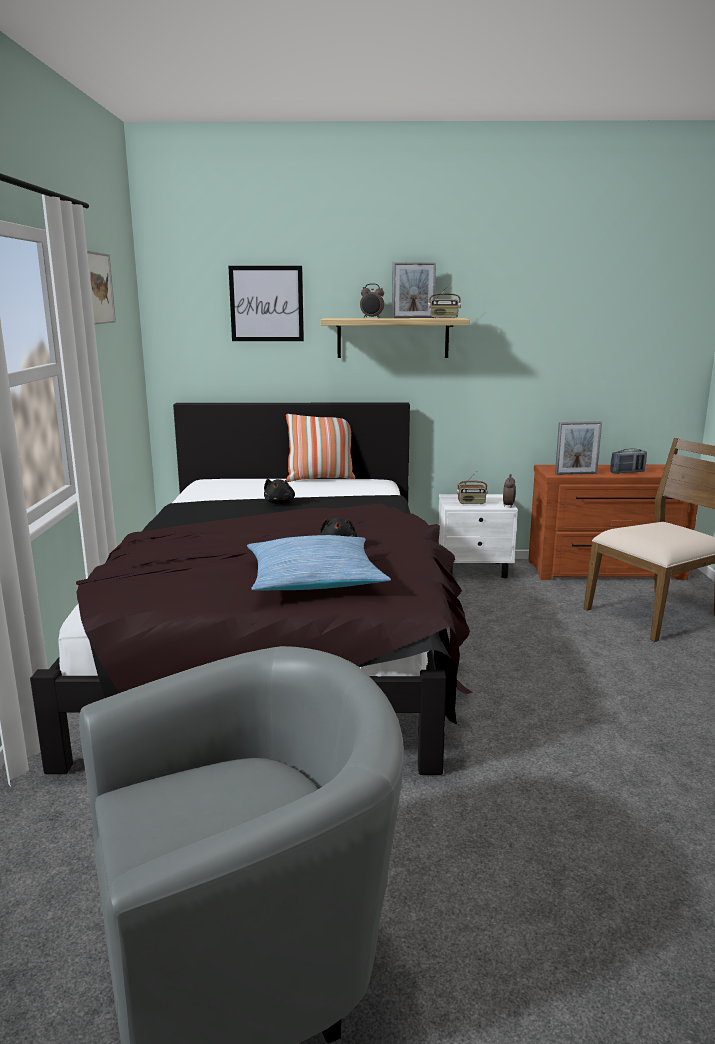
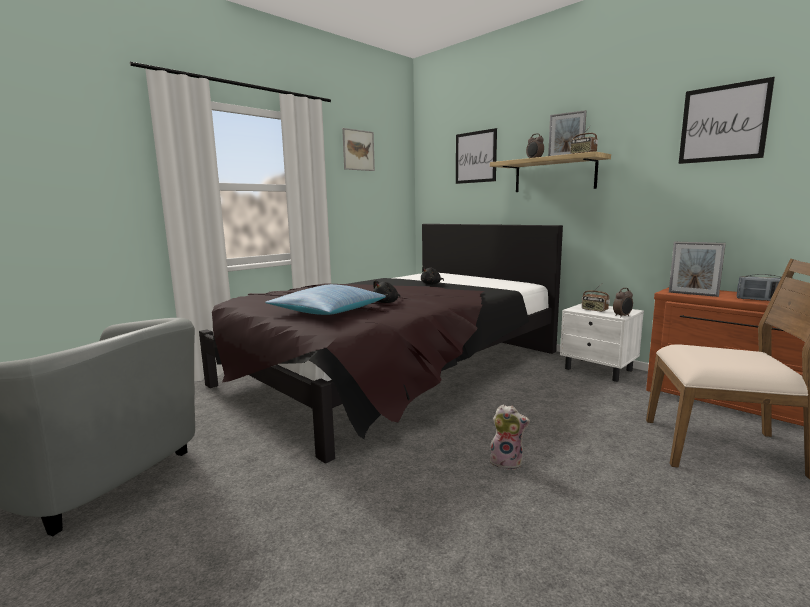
camera: 45 degrees right, 5 degrees down
pillow [286,414,355,482] -> none
none -> plush toy [490,405,530,470]
none -> picture [679,77,775,164]

